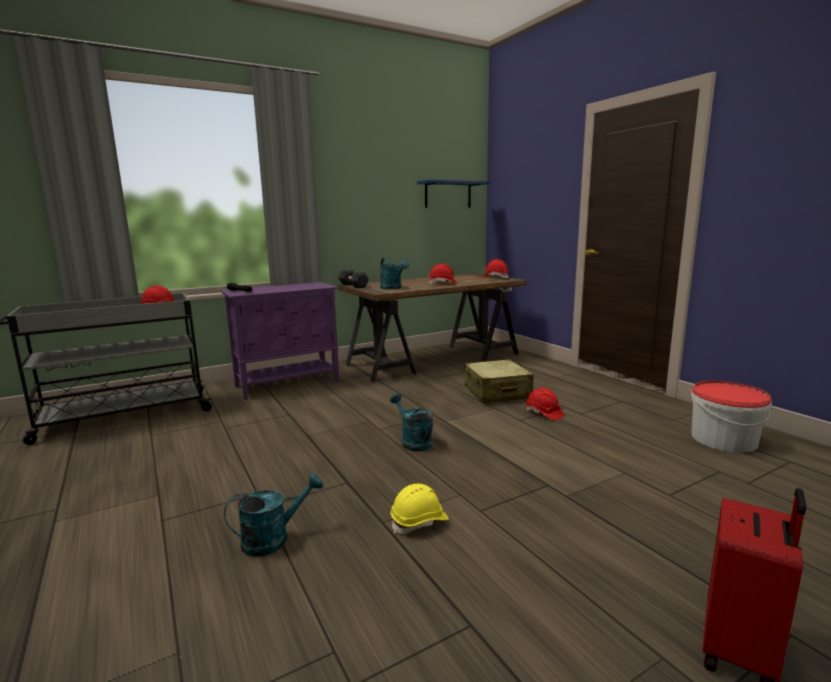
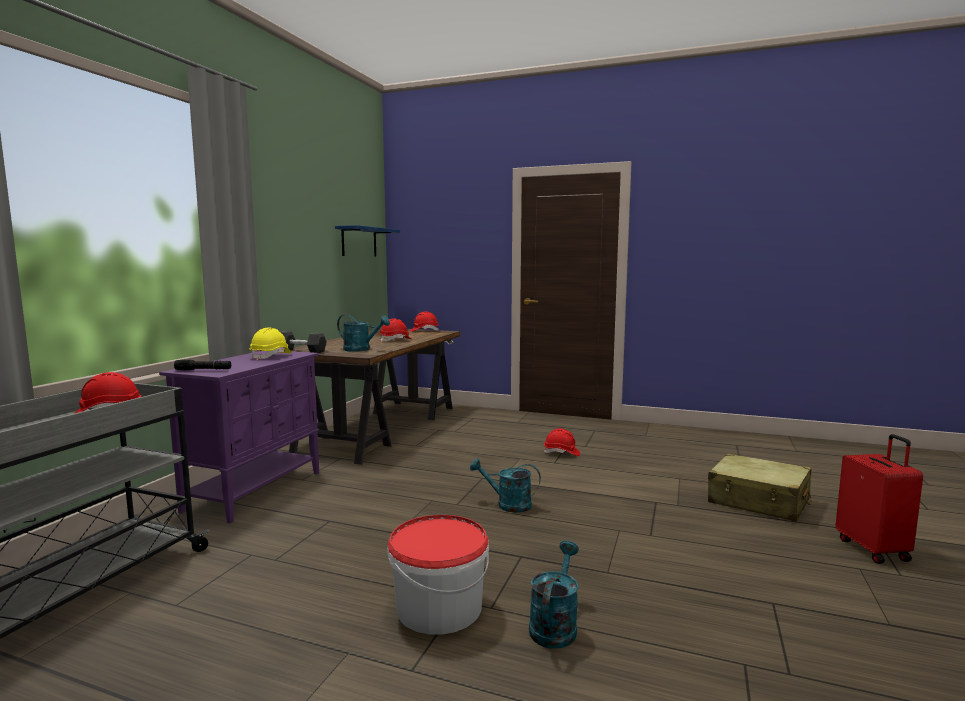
camera: 40 degrees left, 5 degrees down
yellow hard hat [390,484,449,534] -> yellow hard hat moved to [249,328,292,360]
beige suitcase [465,359,534,403] -> beige suitcase moved to [708,454,812,522]
bucket [691,381,772,453] -> bucket moved to [387,515,489,635]

